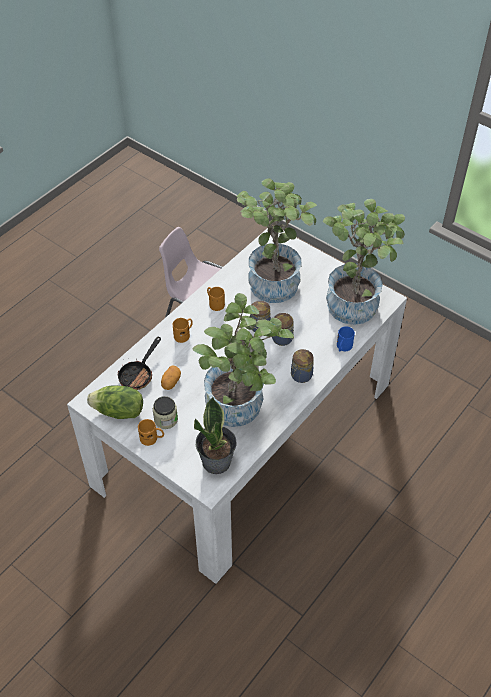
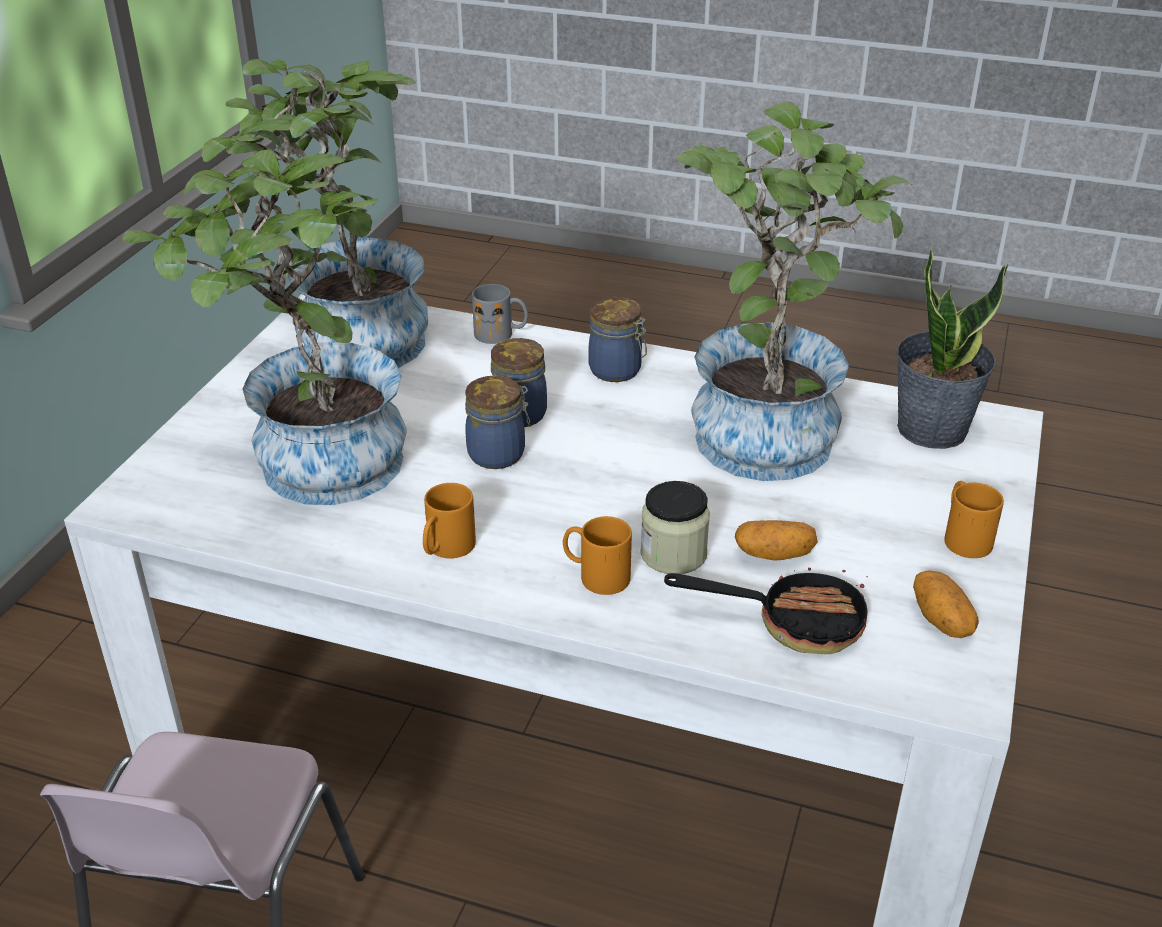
camera: 110 degrees left, 15 degrees down
lettuce [87,385,143,419] -> potato [913,570,979,638]
jar [153,396,178,429] -> jar moved to [640,481,710,574]
blue mug [337,326,355,351] -> grey mug [472,284,528,344]

